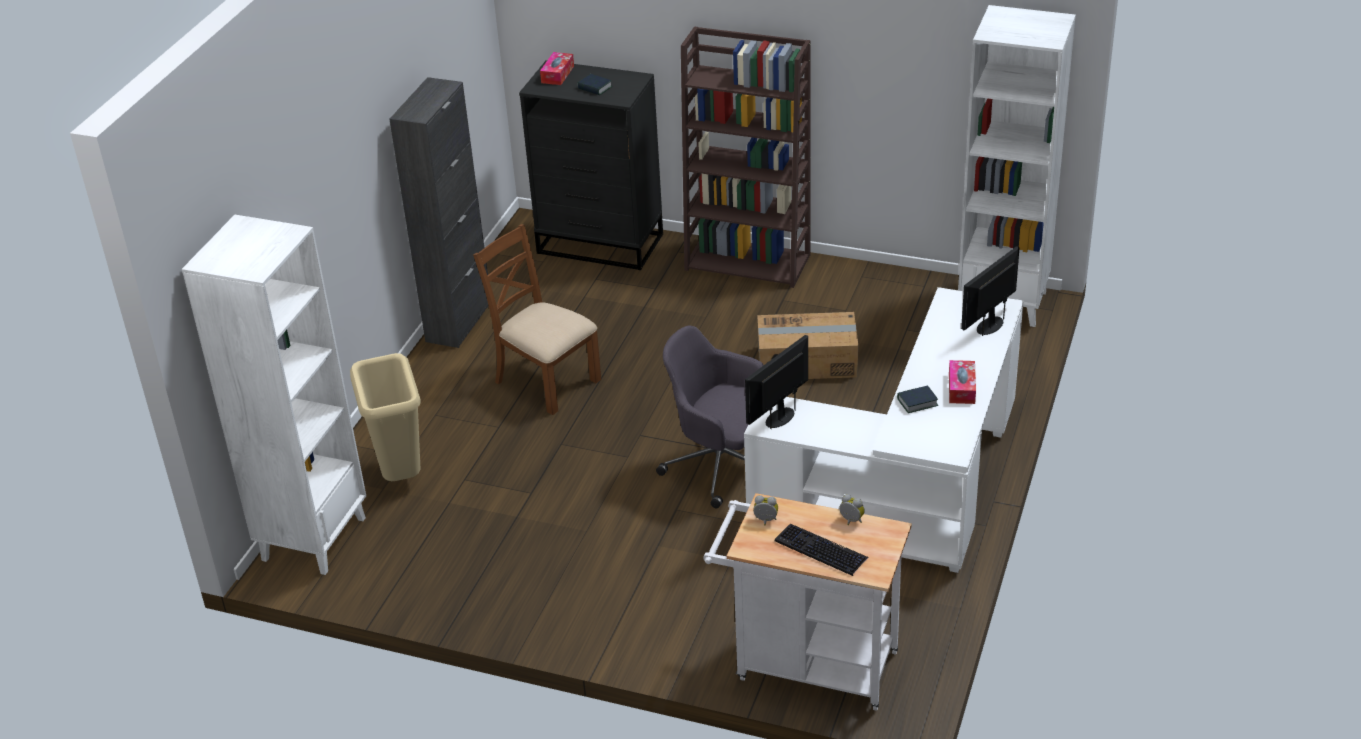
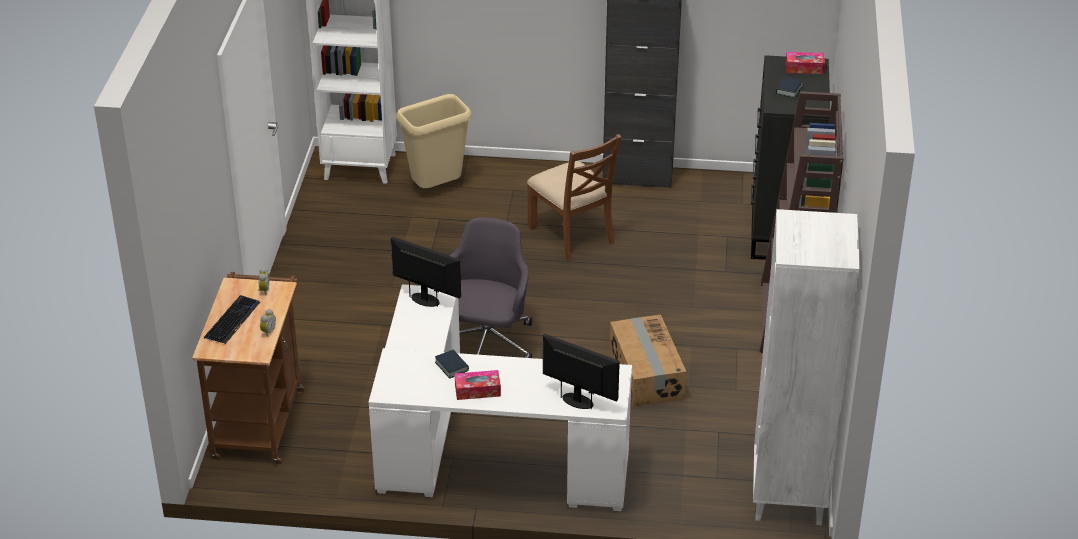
camera: 75 degrees right, 0 degrees up
brown chair [473,224,601,415] -> brown chair turned 120 degrees clockwise [527,134,621,261]
white cart [703,493,912,711] -> brown cart [192,272,305,466]

